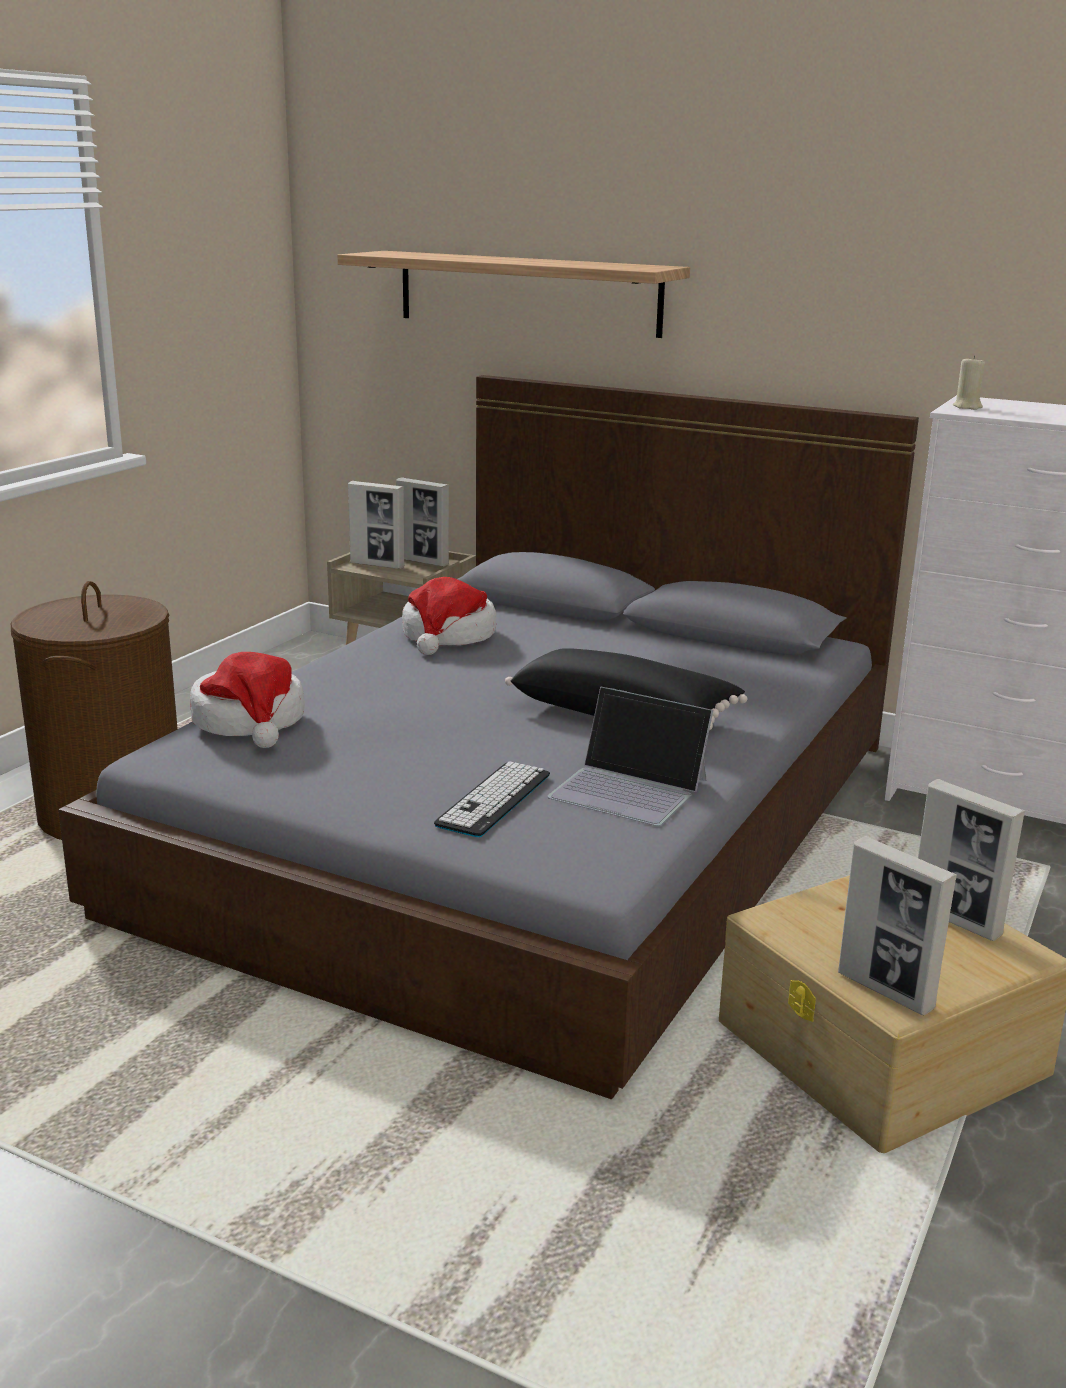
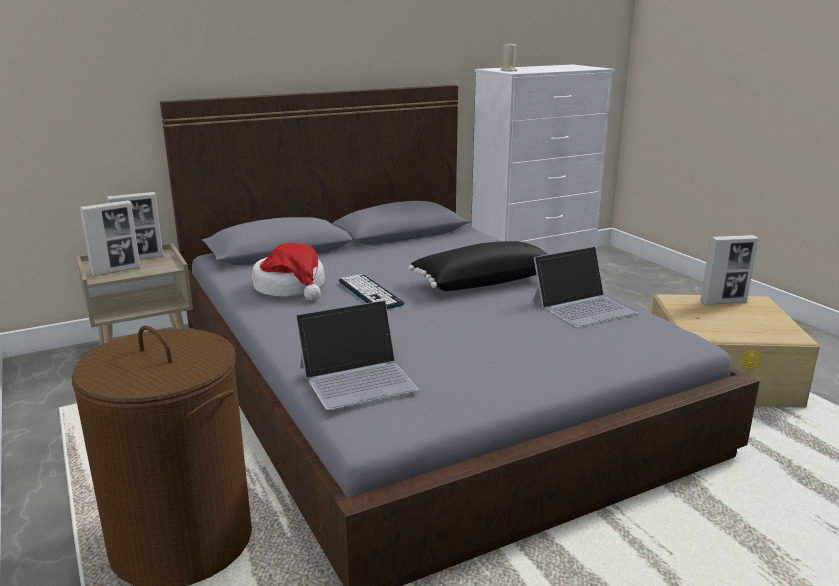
camera: 55 degrees left, 0 degrees up
hat [190,652,305,748] -> laptop [296,300,419,410]
shelf [337,251,690,338] -> none
keyboard [434,761,550,837] -> keyboard moved to [339,274,404,309]
picture frame [838,836,957,1015] -> none

